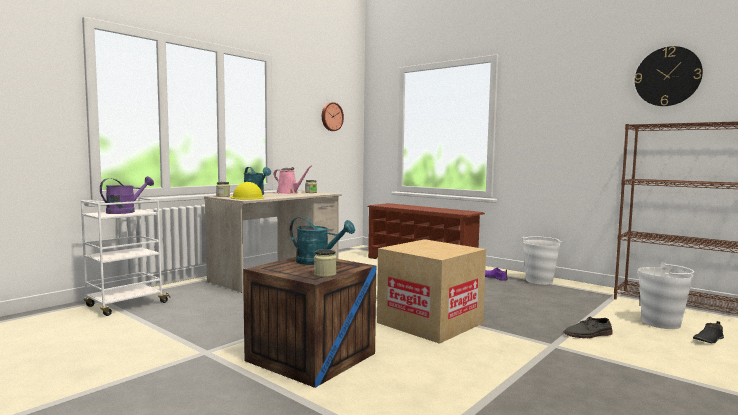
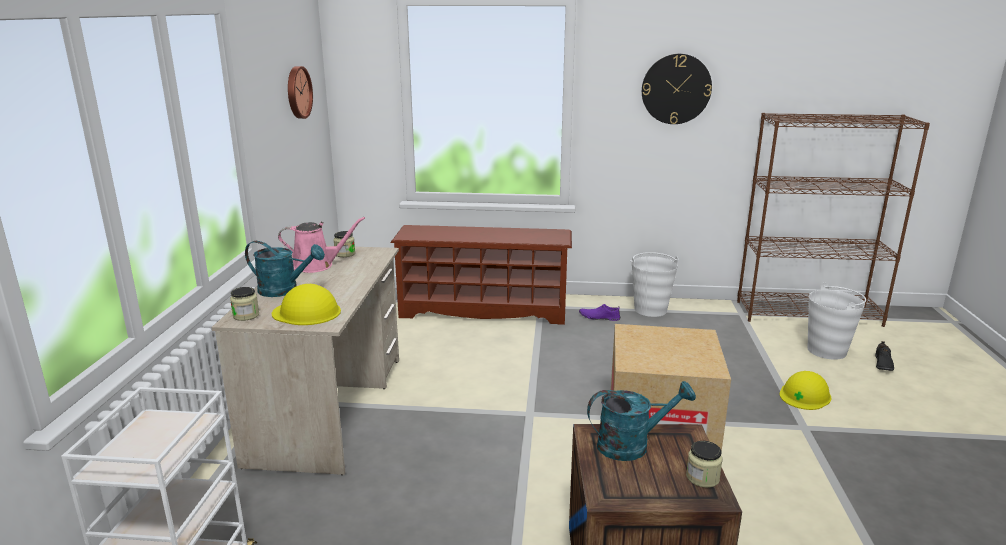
camera: 35 degrees left, 15 degrees up
purple watering can [100,176,154,214] -> none
grey shoe [563,316,613,338] -> yellow hard hat [780,371,831,410]
wall clock [635,46,703,106] -> wall clock moved to [642,54,712,124]

